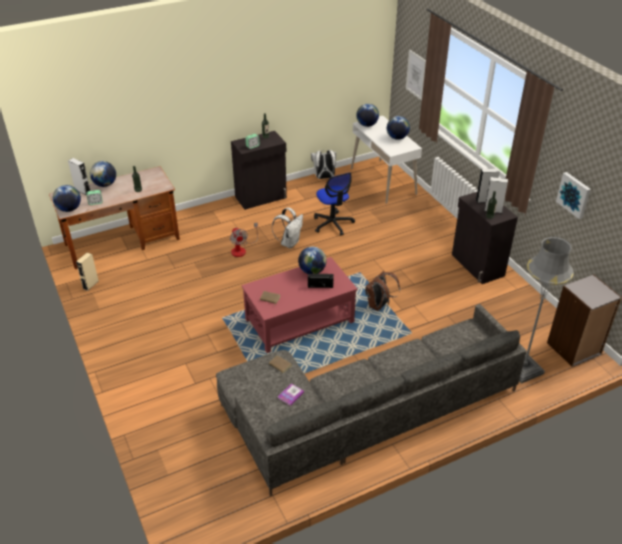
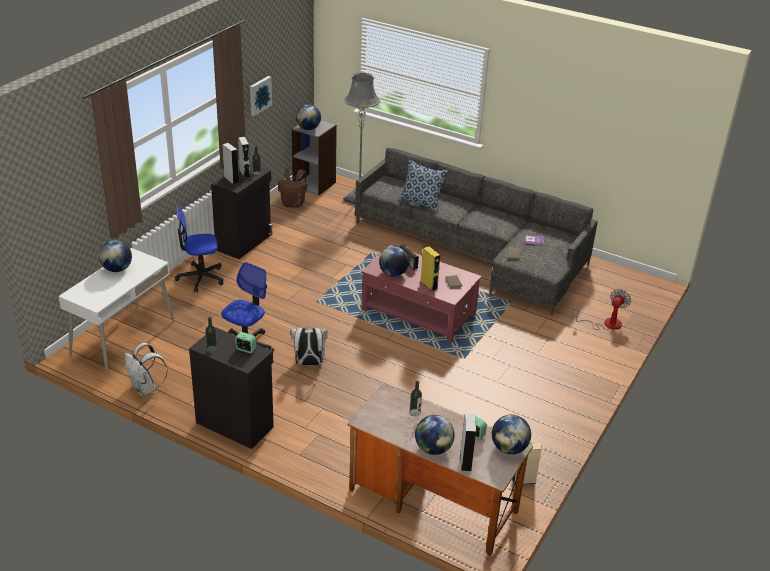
camera: 125 degrees left, 5 degrees down
fan [230,222,258,257] -> fan moved to [574,289,631,330]
globe [356,104,379,127] -> globe moved to [296,105,321,130]
brown backpack [365,271,400,311] -> brown backpack moved to [278,169,307,208]
picture [406,50,426,101] -> none
none -> office chair [175,206,223,292]
none -> pillow [399,159,448,213]
none -> yellow speaker [420,246,440,291]

